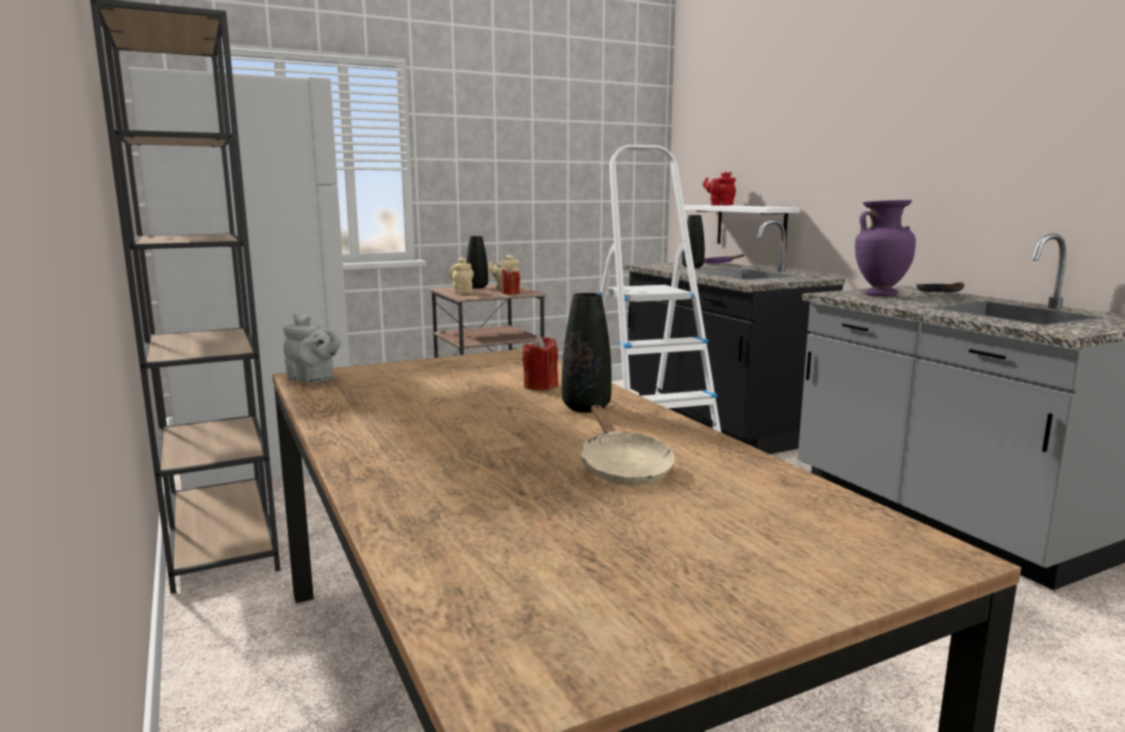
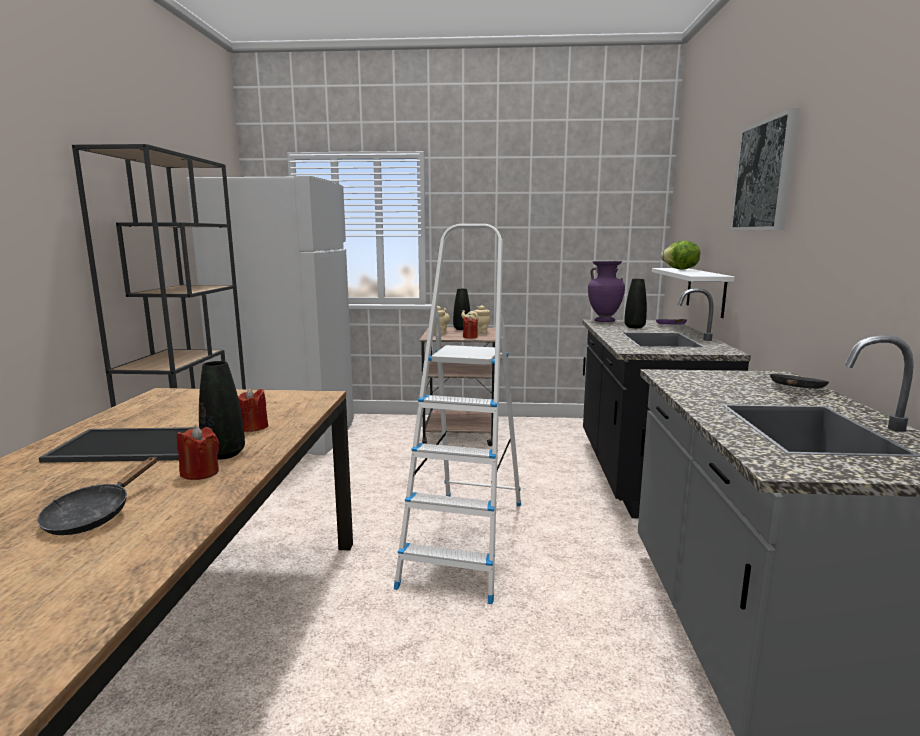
camera: 30 degrees right, 0 degrees up
grey teapot [283,313,341,383] -> none
beige frying pan [581,405,675,485] -> black frying pan [37,457,157,535]
red teapot [703,172,736,206] -> lettuce [661,240,700,270]
purple vase [855,200,916,296] -> purple vase moved to [588,261,625,322]
none -> tray [39,427,194,463]
none -> red candle [177,426,219,480]
none -> picture [730,108,800,231]

